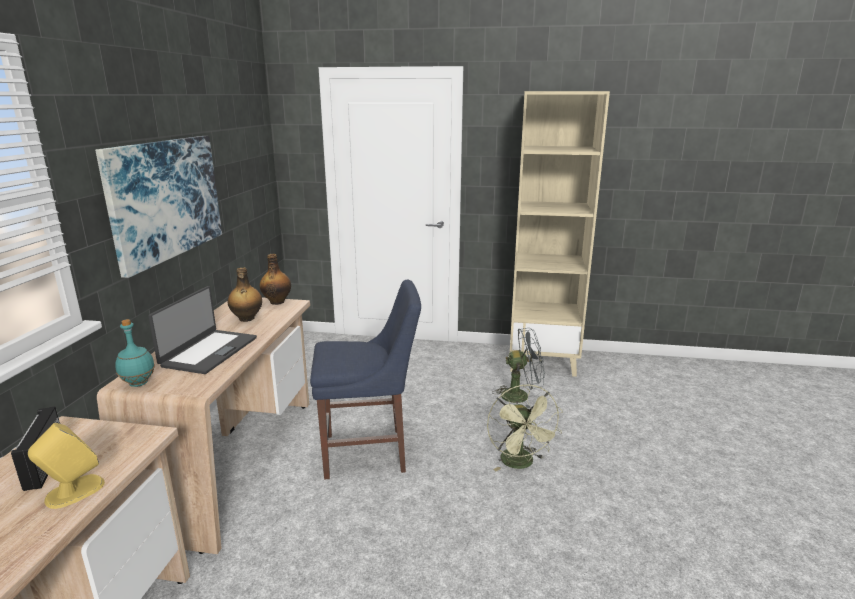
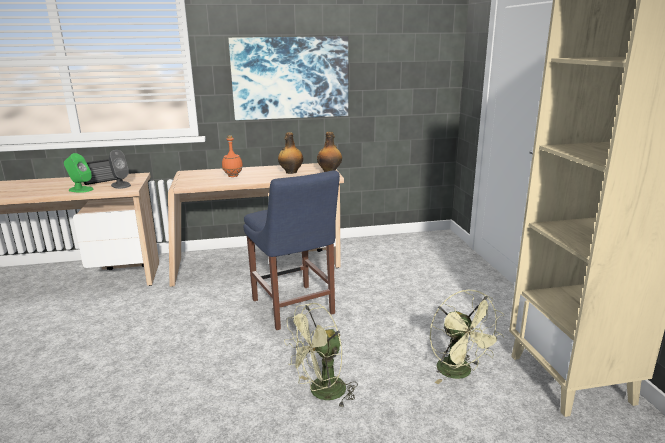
camera: 70 degrees right, 0 degrees up
yellow speaker [28,423,105,509] -> green speaker [64,153,93,193]
turquoise bottle [115,319,155,387] -> none
laptop [148,286,257,374] -> orange bottle [222,135,243,177]
grey fan [492,328,545,409] -> green fan [430,290,504,384]
none -> grey speaker [109,150,131,189]

